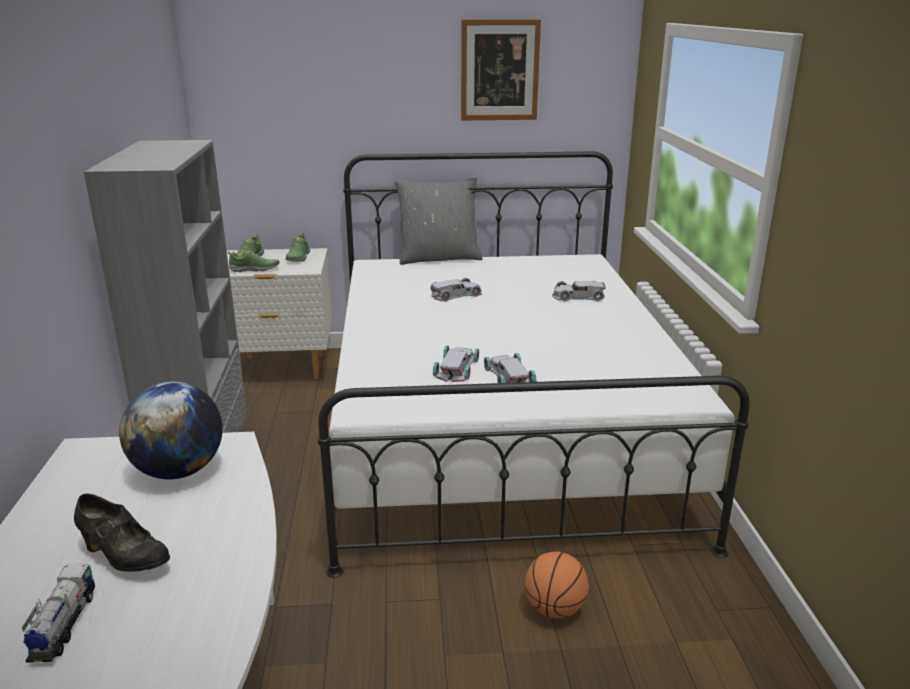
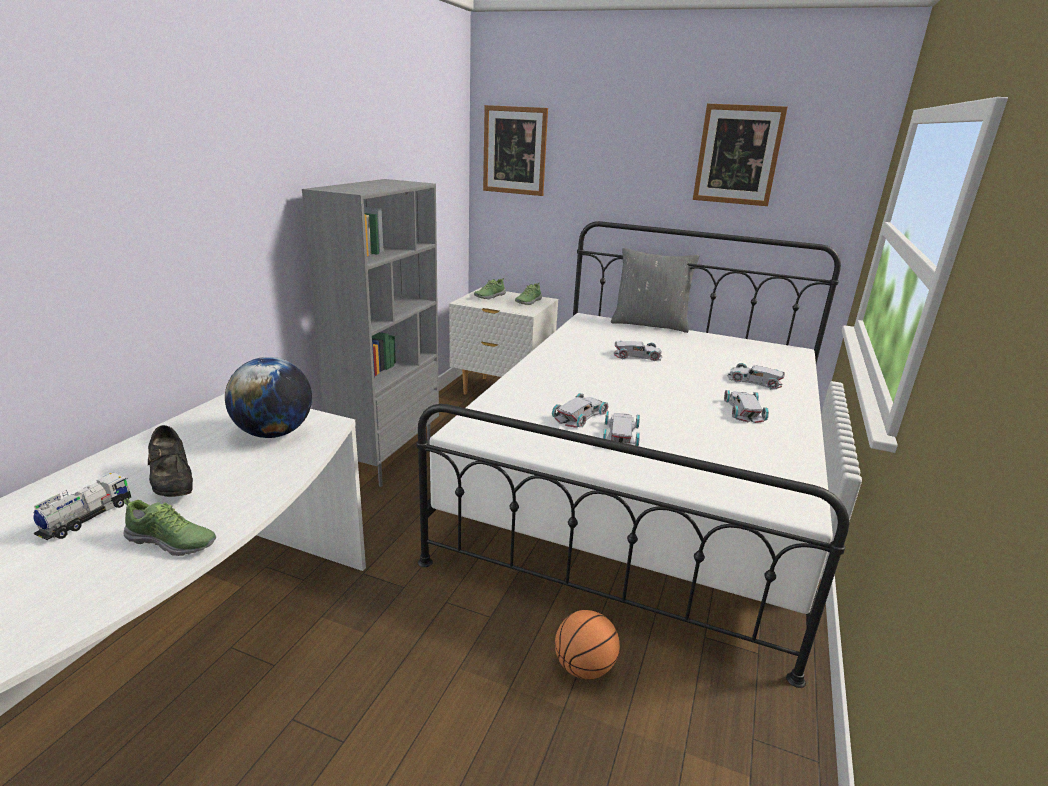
camera: 25 degrees right, 0 degrees up
shoe [227,250,279,273] -> shoe moved to [123,498,216,556]
none -> picture [483,105,548,196]
none -> white toy car [724,390,769,423]

